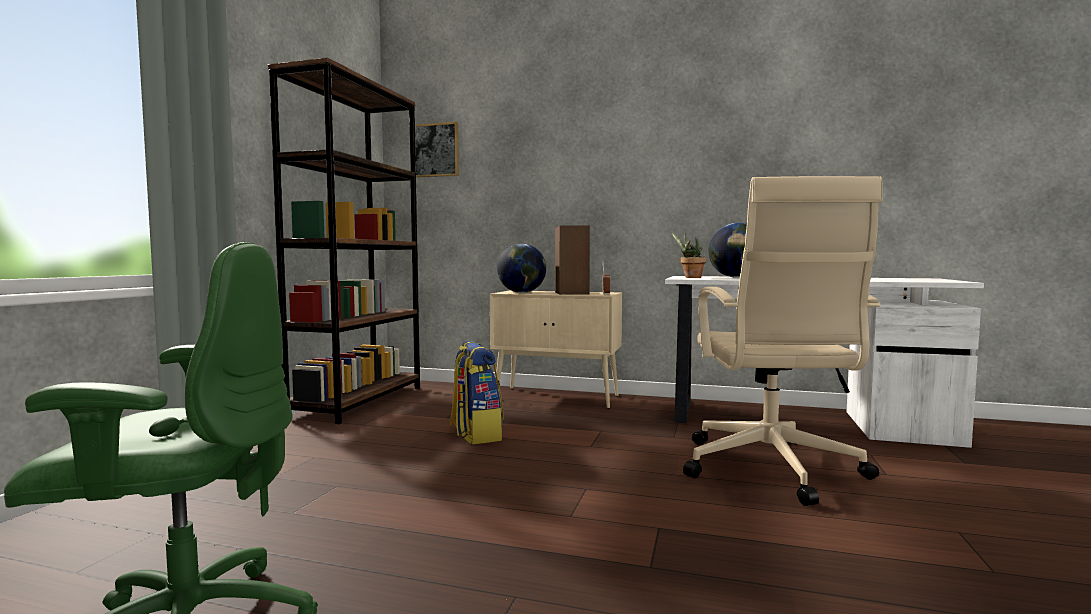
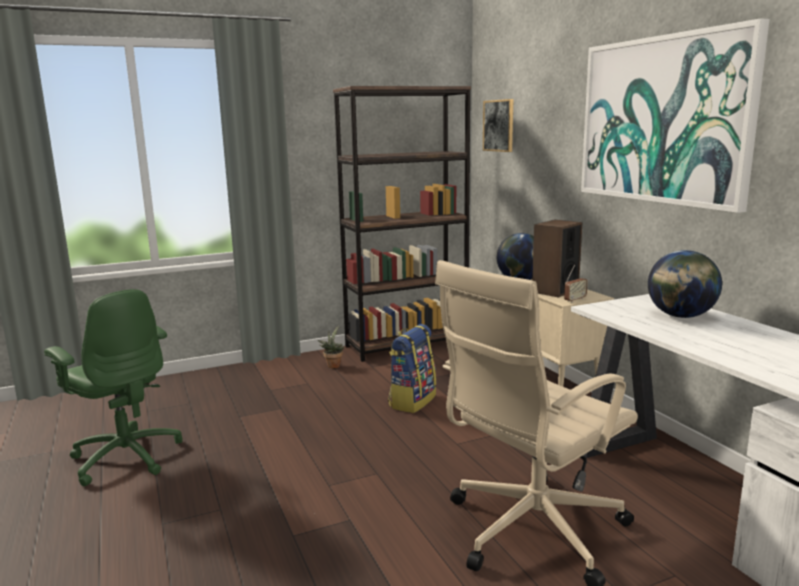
camera: 50 degrees right, 10 degrees up
potted plant [672,233,706,278] -> potted plant moved to [317,326,345,368]
none -> picture [581,18,770,213]

